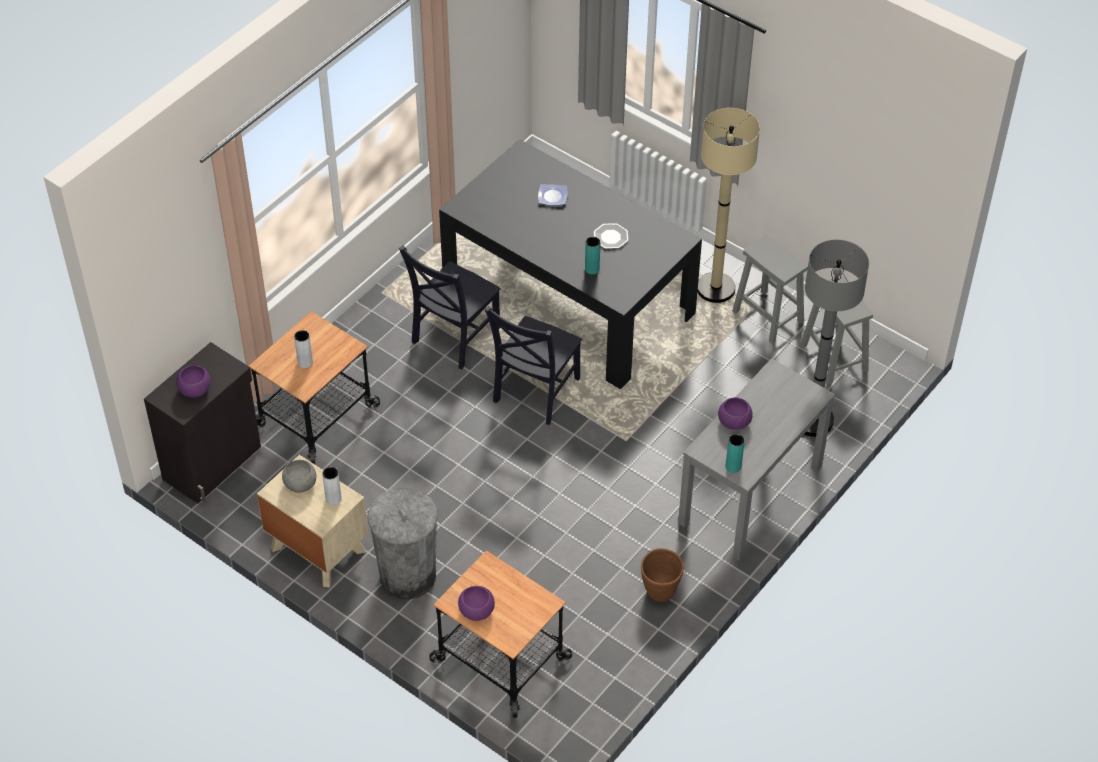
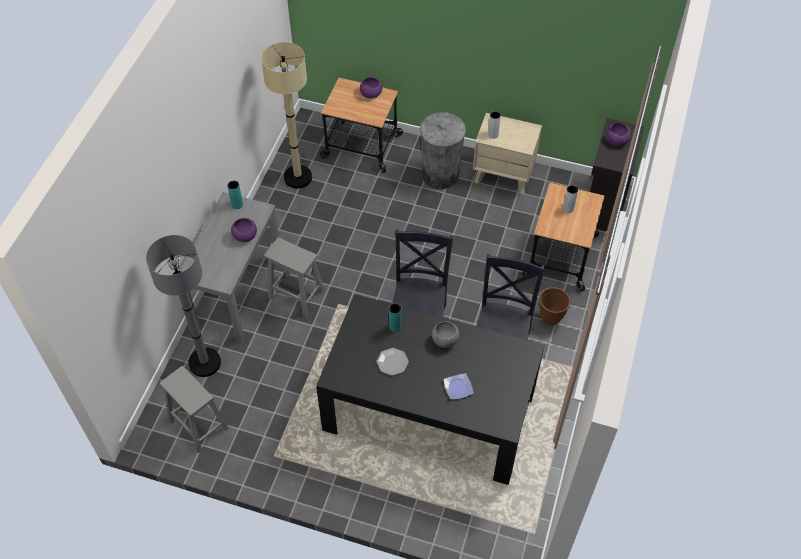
camera: 160 degrees right, 5 degrees up
grey bowl [282,460,316,493] -> grey bowl moved to [432,321,459,348]
brown planter [641,548,684,602] -> brown planter moved to [539,287,570,325]
beige floor lamp [697,108,760,303] -> beige floor lamp moved to [261,42,312,189]
grey stool [732,235,808,344] -> grey stool moved to [264,237,325,316]

